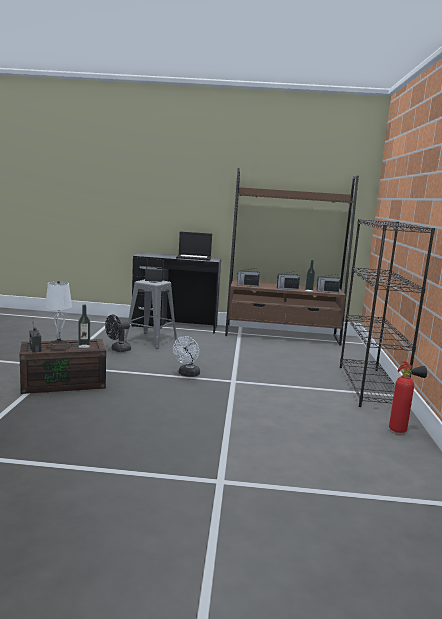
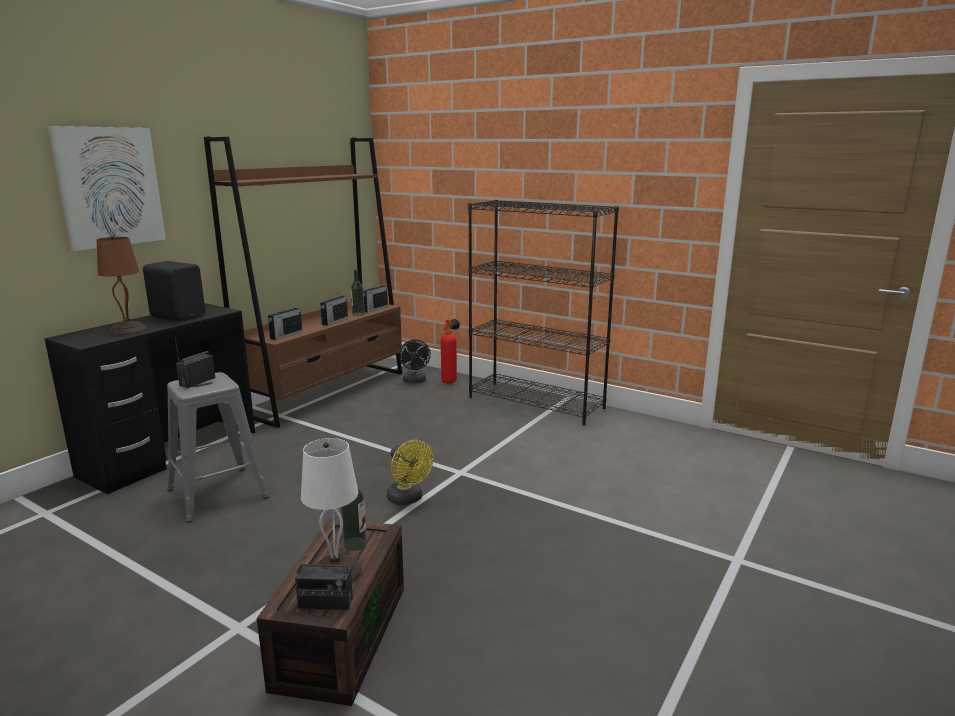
camera: 60 degrees left, 5 degrees up
black fan [105,314,131,352] -> black fan moved to [399,339,431,383]
white fan [173,336,200,377] -> yellow fan [387,440,433,505]
laptop [176,232,212,261] -> black speaker [143,261,205,322]
fire extinguisher [389,361,427,433] -> fire extinguisher moved to [441,319,460,384]
none -> picture [48,126,166,251]
none -> brown table lamp [97,235,147,335]

